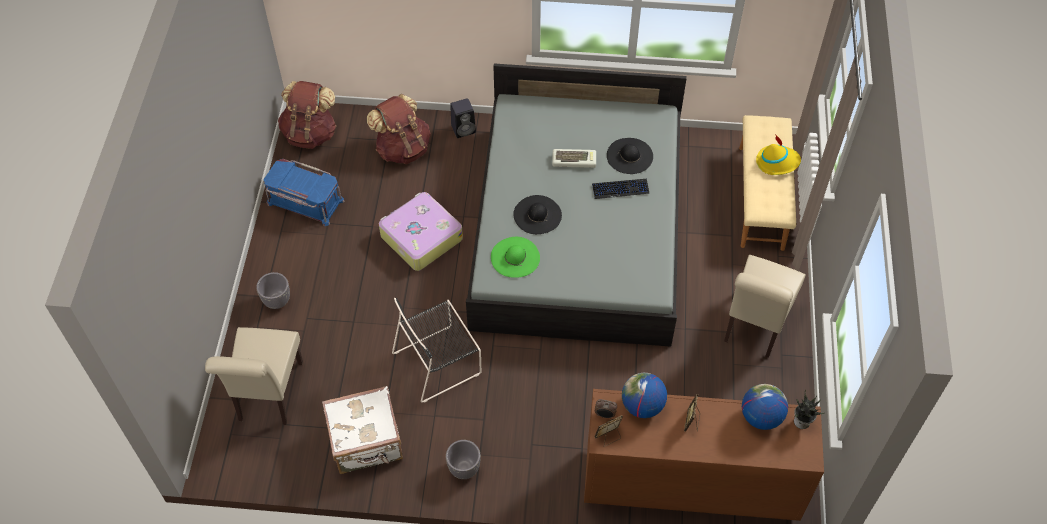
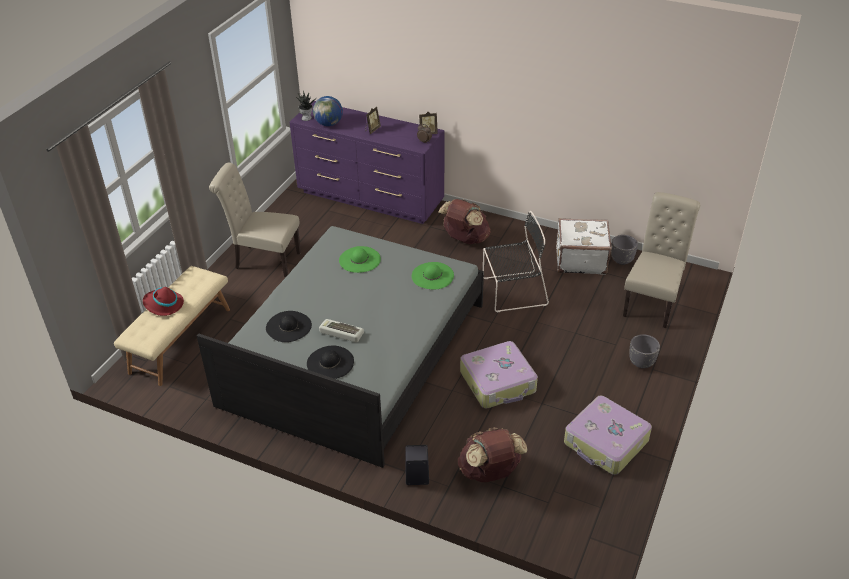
camera: 160 degrees left, 15 degrees down
blue storage box [263,159,344,226] -> suitcase [564,395,652,475]
brown backpack [278,81,337,149] -> brown backpack moved to [438,199,491,244]
grey planter [446,440,481,479] -> grey planter moved to [611,235,638,265]
black hat [513,195,562,234] -> black hat moved to [307,346,354,379]
brown dresser [584,389,824,521] -> purple dresser [289,100,444,224]
keyboard [592,179,650,199] -> none
globe [622,373,667,418] -> none
beige chair [724,255,806,358] -> beige chair turned 120 degrees counterclockwise [209,163,301,277]
yellow hat [756,134,801,175] -> red hat [143,287,184,316]
none -> green hat [339,246,381,273]

